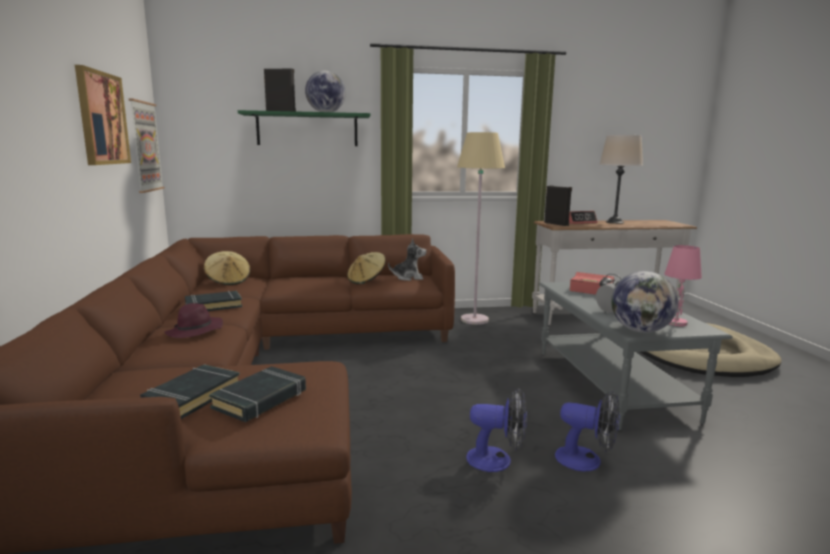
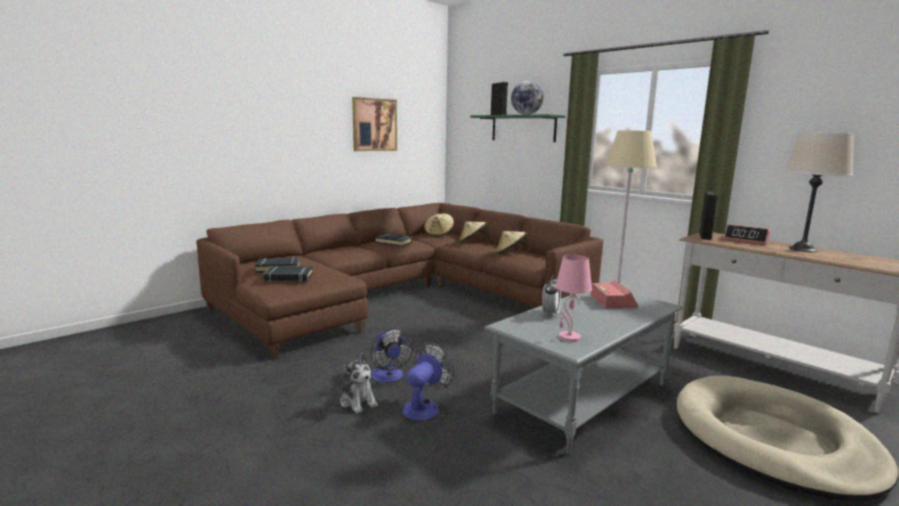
camera: 55 degrees right, 0 degrees up
picture [129,98,165,193] -> none
purple hat [164,303,223,338] -> none
plush toy [388,239,427,281] -> plush toy moved to [340,353,378,414]
fan [555,391,620,471] -> fan turned 135 degrees counterclockwise [403,342,454,421]
globe [611,271,678,333] -> none
none -> beige hat [459,222,489,242]

